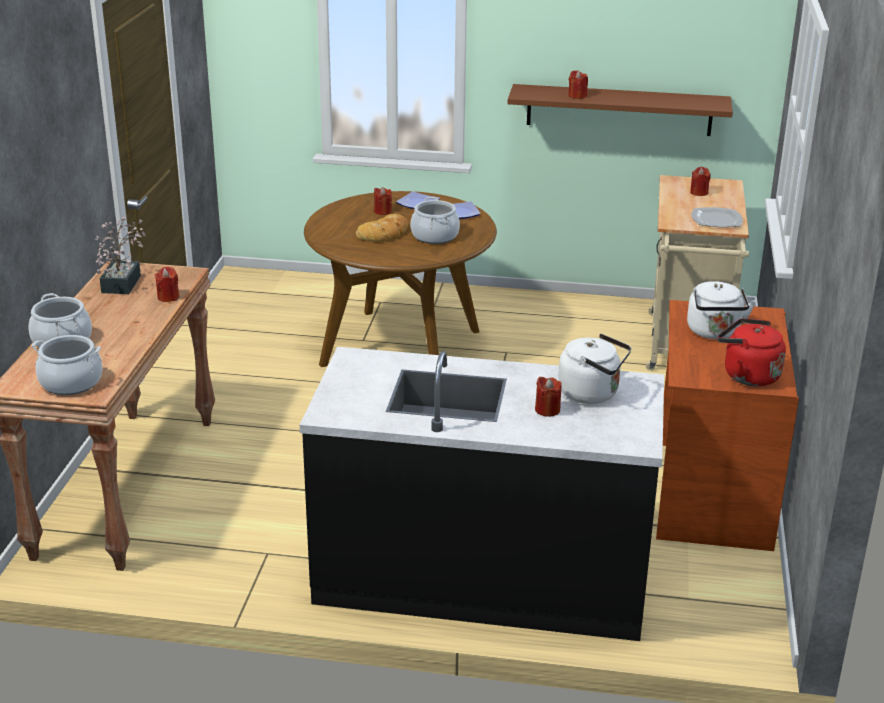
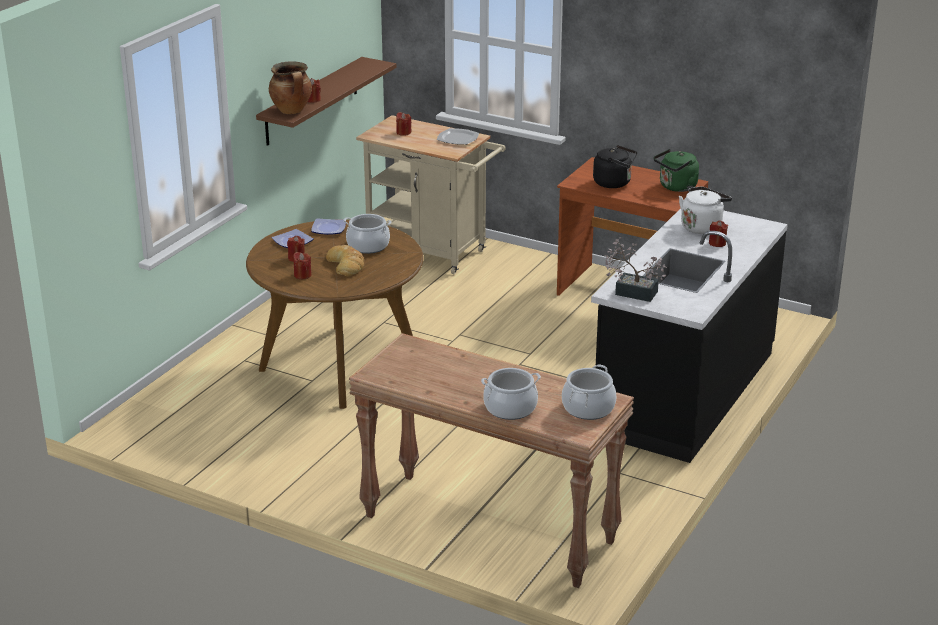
camera: 70 degrees left, 0 degrees up
potted plant [96,217,146,294] -> potted plant moved to [605,237,667,302]
red candle [155,267,179,302] -> red candle moved to [293,252,311,279]
white kettle [687,281,756,339] -> black kettle [593,145,637,188]
red kettle [718,318,786,386] -> green kettle [654,149,699,192]
none -> cooking pot [269,61,312,114]

